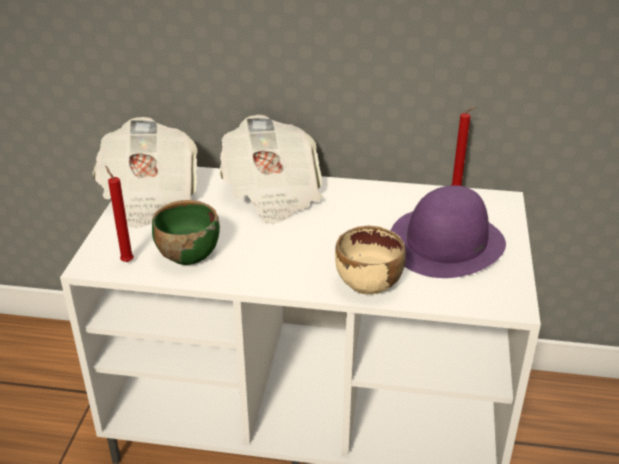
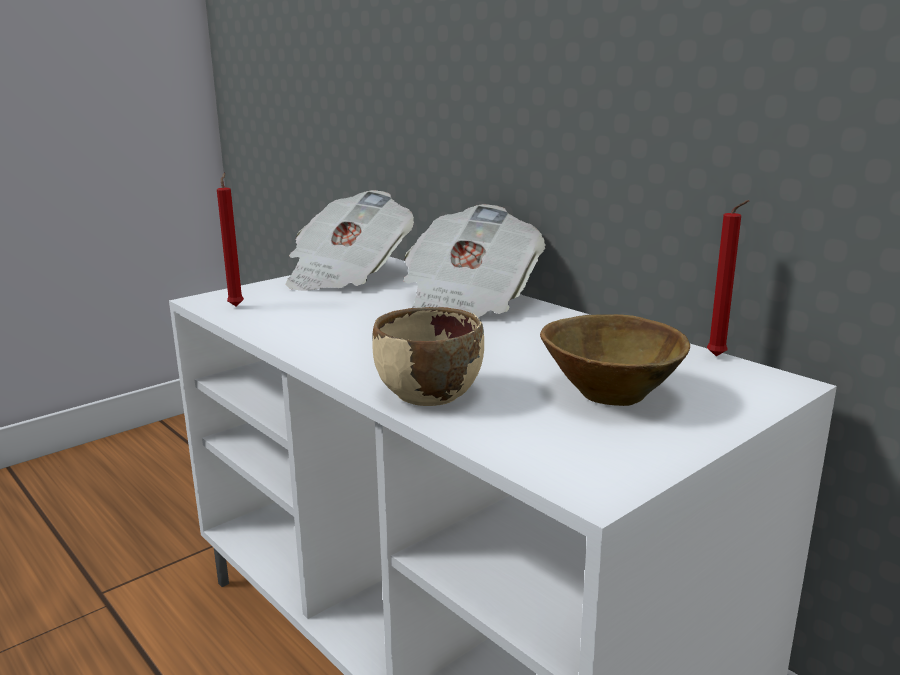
camera: 40 degrees right, 15 degrees down
green bowl [152,200,220,265] -> none
purple hat [390,185,506,278] -> brown bowl [540,314,690,406]

